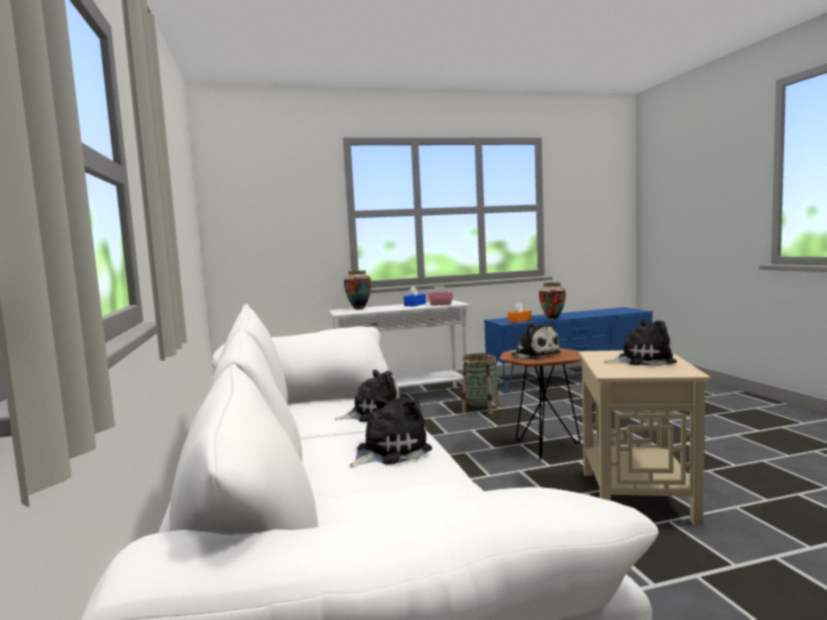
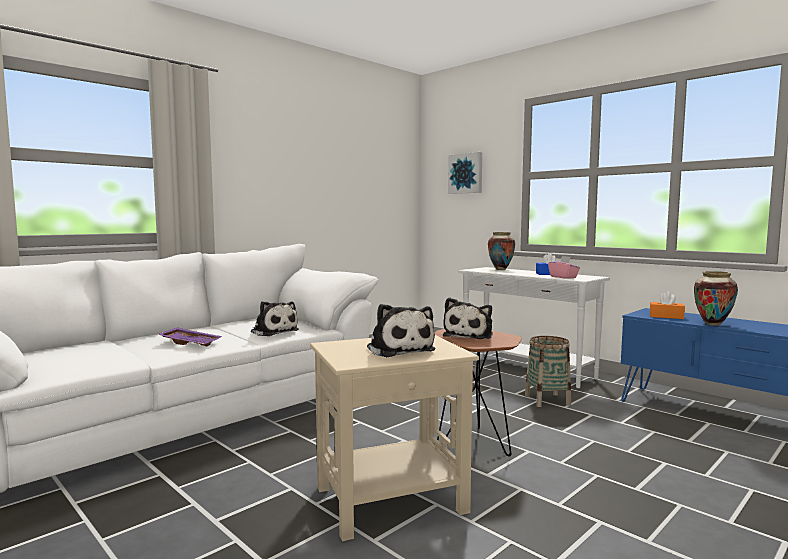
camera: 60 degrees right, 0 degrees up
plush toy [349,397,432,468] -> purple tray [157,328,222,347]
none -> picture [448,152,482,194]

